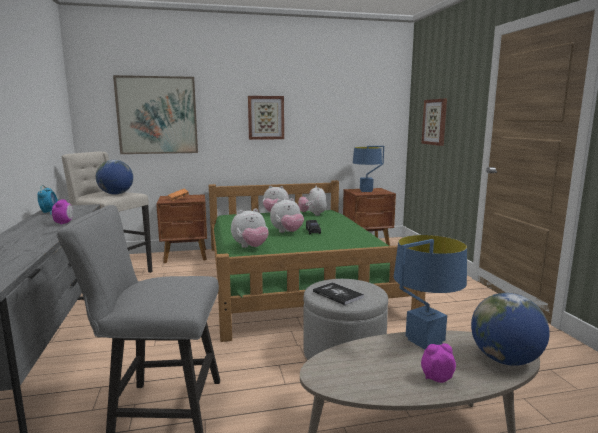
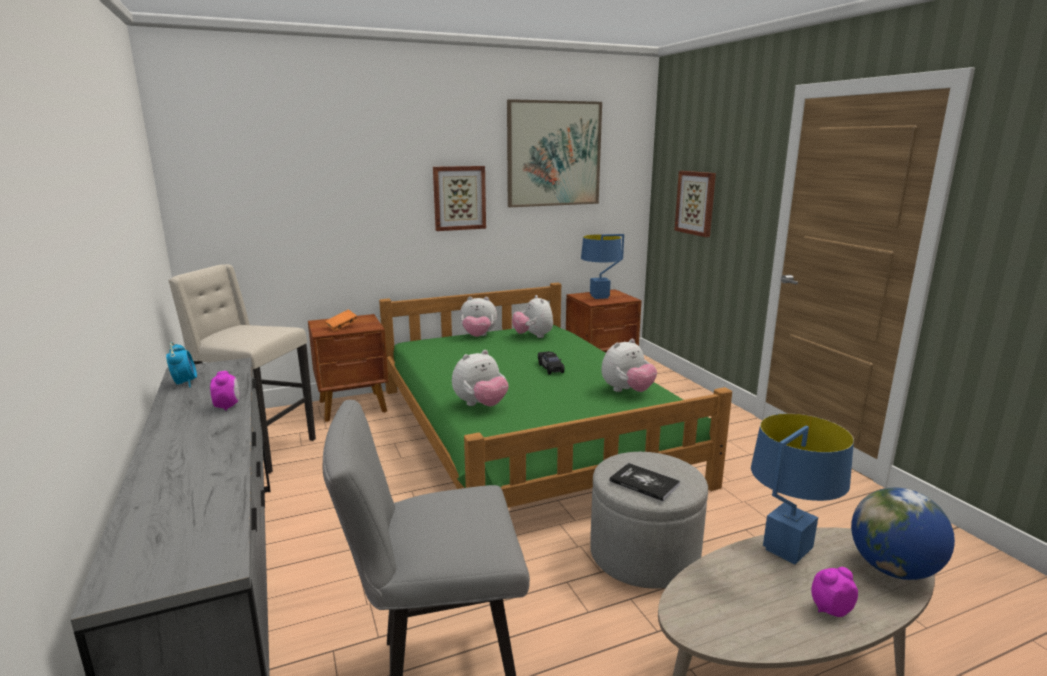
camera: 10 degrees left, 5 degrees up
globe [96,160,133,195] -> none
picture [113,75,198,154] -> picture moved to [507,99,602,207]
plush toy [270,198,304,233] -> plush toy moved to [601,339,657,392]

